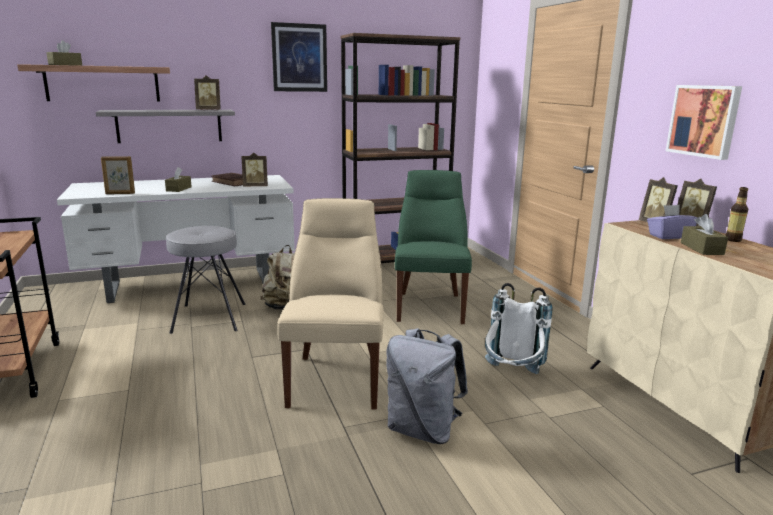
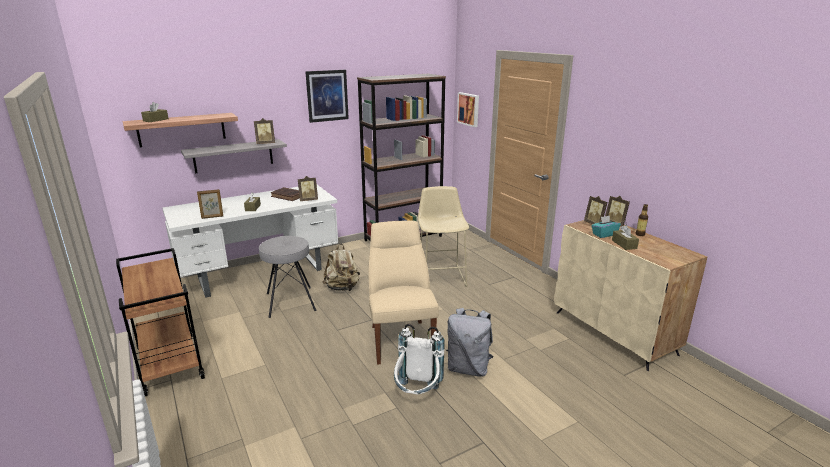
camera: 10 degrees left, 5 degrees up
green chair [395,170,472,324] -> beige stool [418,186,469,287]
white backpack [485,283,553,374] -> white backpack moved to [394,324,445,394]
purple tissue box [647,205,698,239] -> turquoise tissue box [591,216,621,238]
picture [666,85,742,160] -> picture moved to [457,92,479,127]

